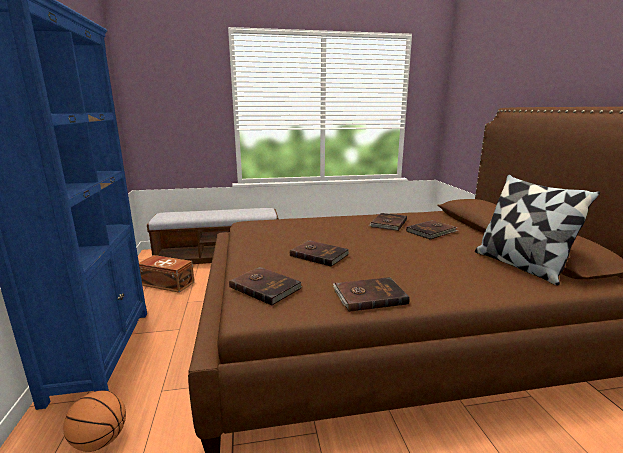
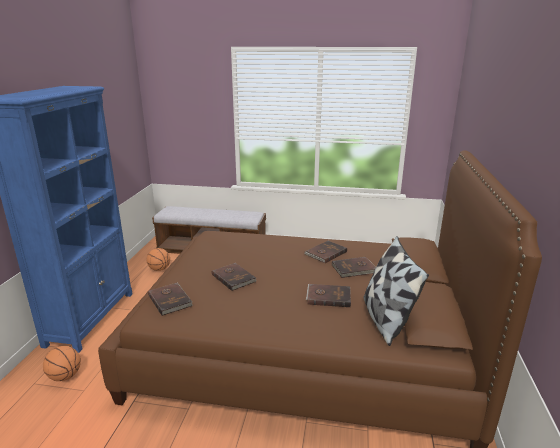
camera: 20 degrees right, 5 degrees up
brown storage box [139,255,194,293] -> basketball [146,248,170,271]
brown book [333,277,410,312] -> brown book moved to [306,284,351,307]

